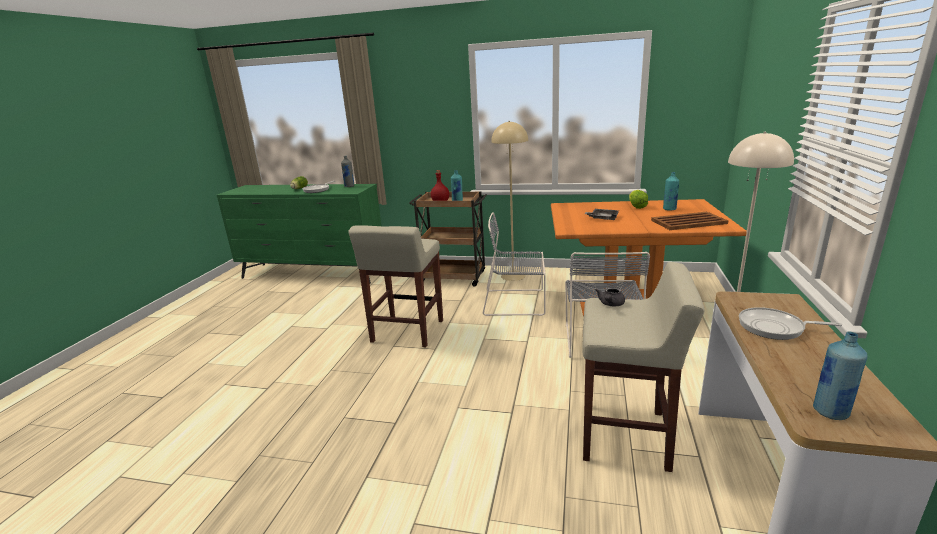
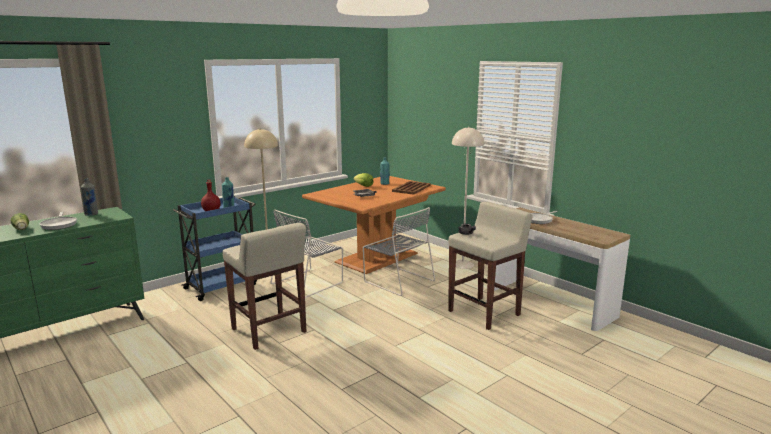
camera: 55 degrees left, 5 degrees down
brown cart [409,191,487,287] -> blue cart [173,196,257,301]
blue bottle [813,332,868,420] -> none

